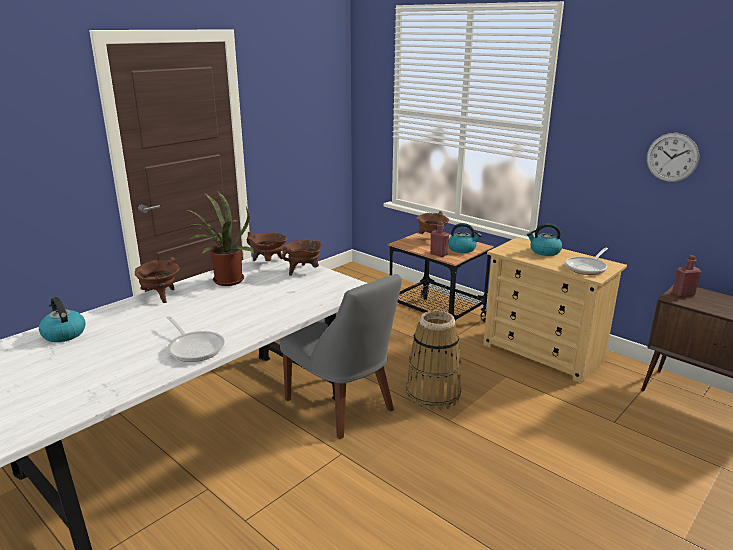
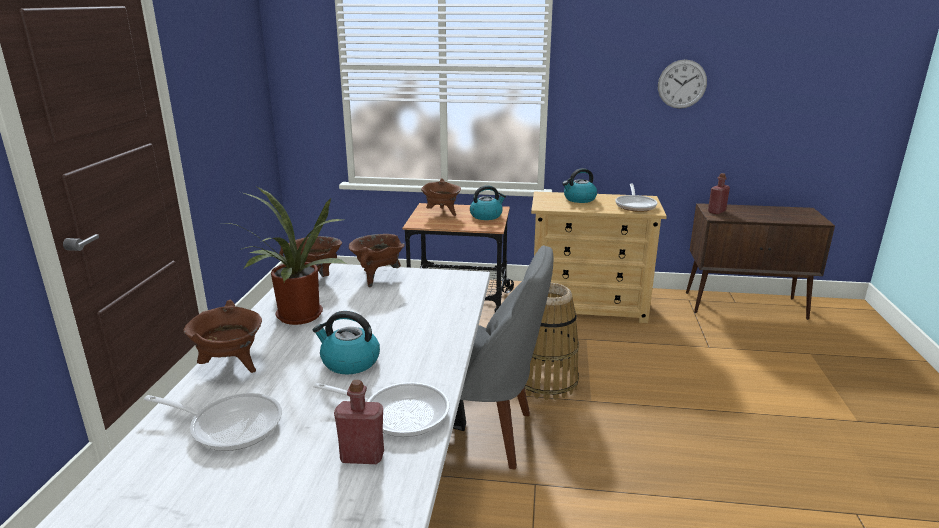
camera: 35 degrees left, 0 degrees up
kettle [39,297,85,342] -> kettle moved to [313,311,380,375]
red bottle [430,221,449,257] -> red bottle moved to [334,380,384,464]
none -> frying pan [144,393,282,451]

